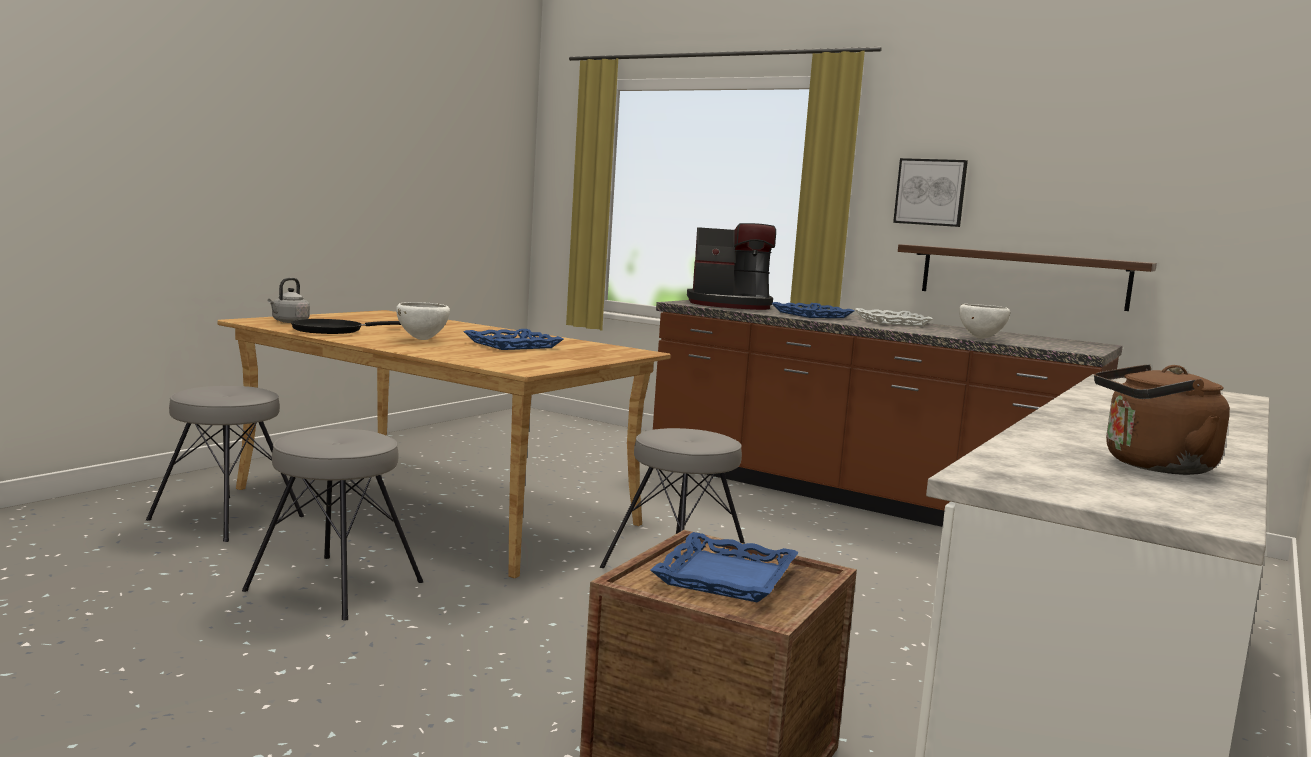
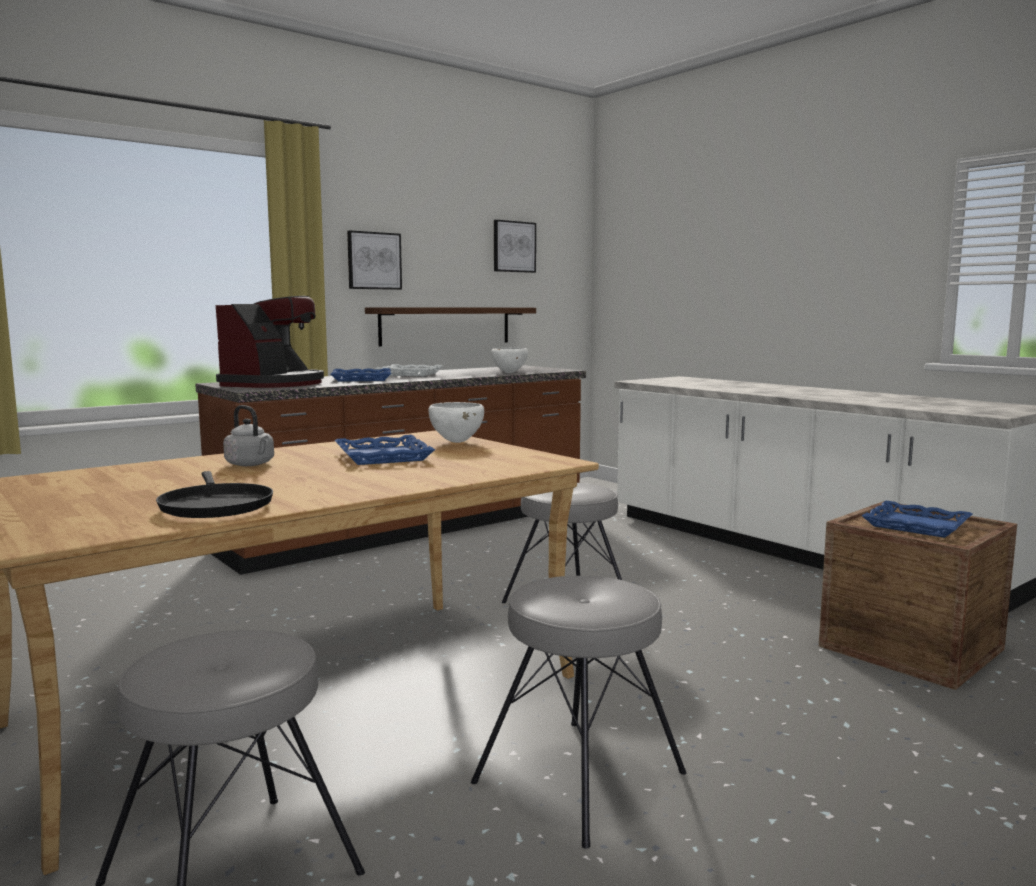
camera: 70 degrees left, 0 degrees up
grey kettle [268,278,310,323] -> grey kettle moved to [223,405,274,466]
white bowl [396,302,450,340] -> white bowl moved to [428,402,484,443]
brown kettle [1094,364,1230,475] -> none
none -> picture [494,220,536,273]

